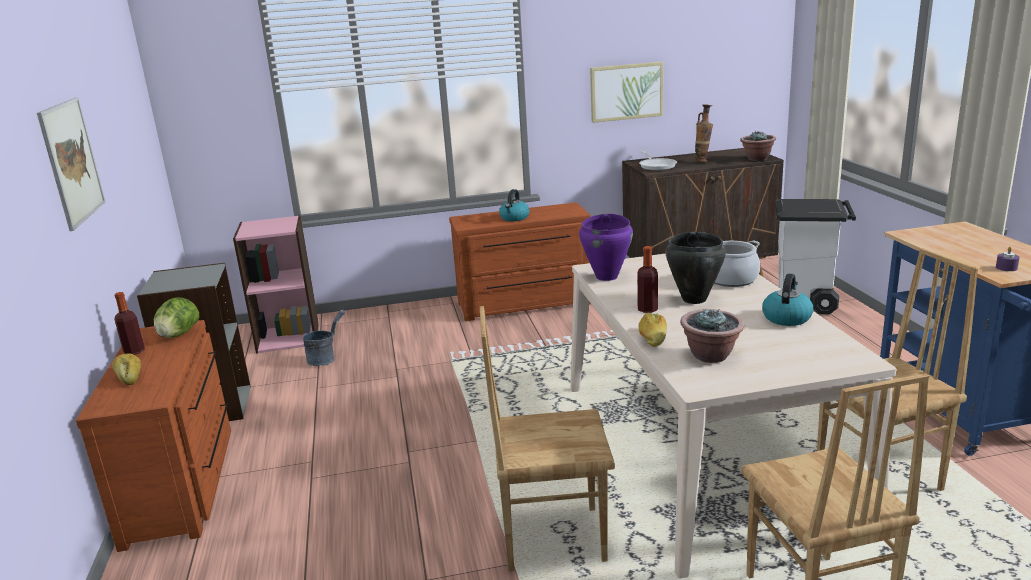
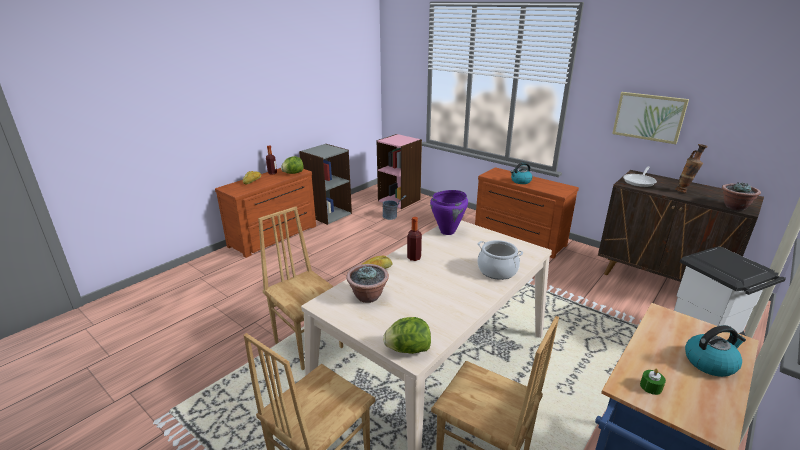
camera: 50 degrees right, 5 degrees up
picture [37,98,105,231] -> none
black cooking pot [666,232,726,304] -> none
kettle [762,274,813,326] -> kettle moved to [685,325,746,377]
purple candle [996,247,1020,271] -> green candle [640,369,666,395]
none -> lettuce [383,317,431,354]

